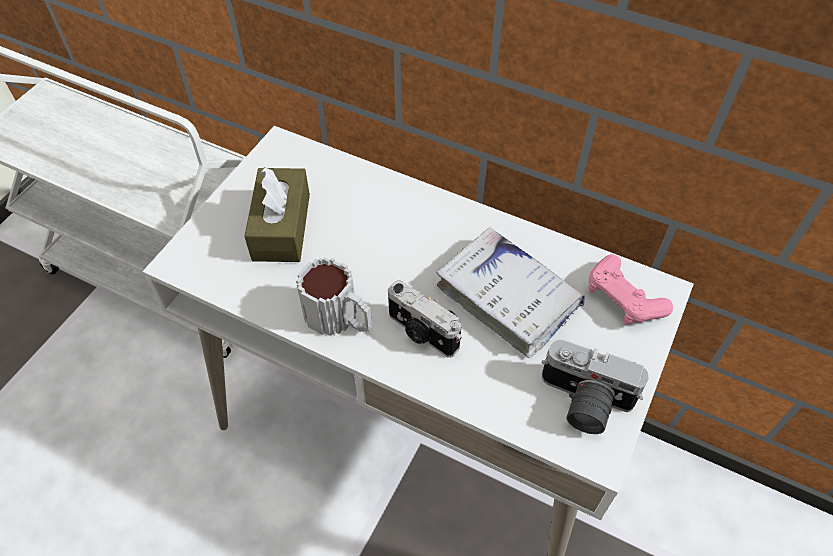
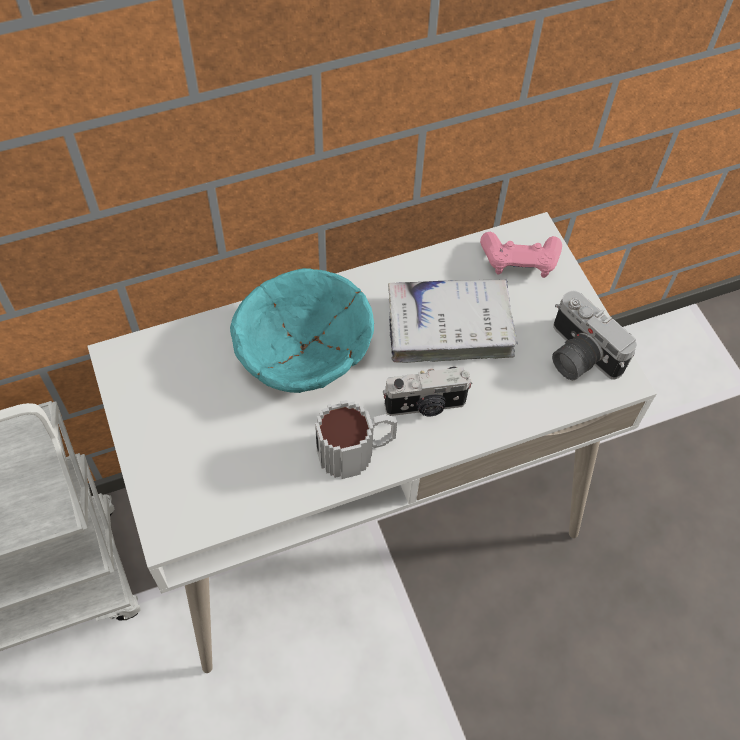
camera: 50 degrees left, 5 degrees up
brown tissue box [244,167,310,262] -> none
camera [541,339,649,434] -> camera turned 75 degrees clockwise [552,291,637,380]
none -> turquoise bowl [230,268,374,393]

